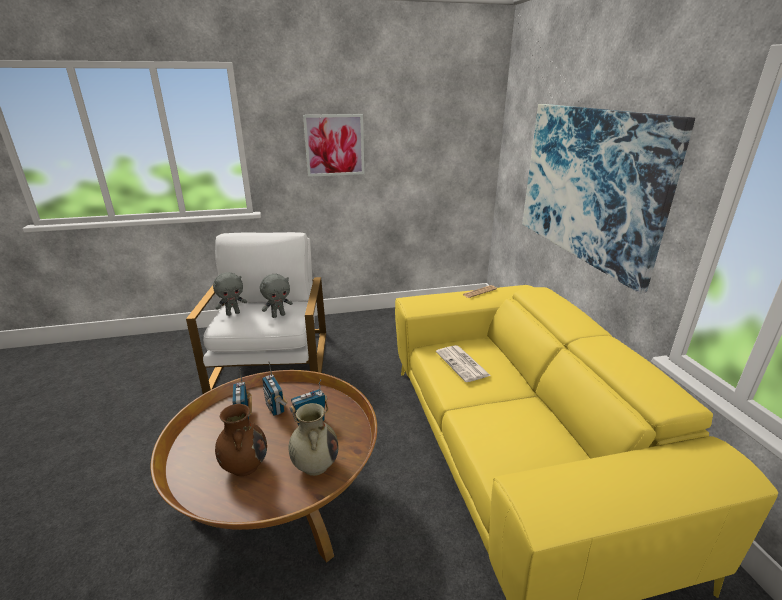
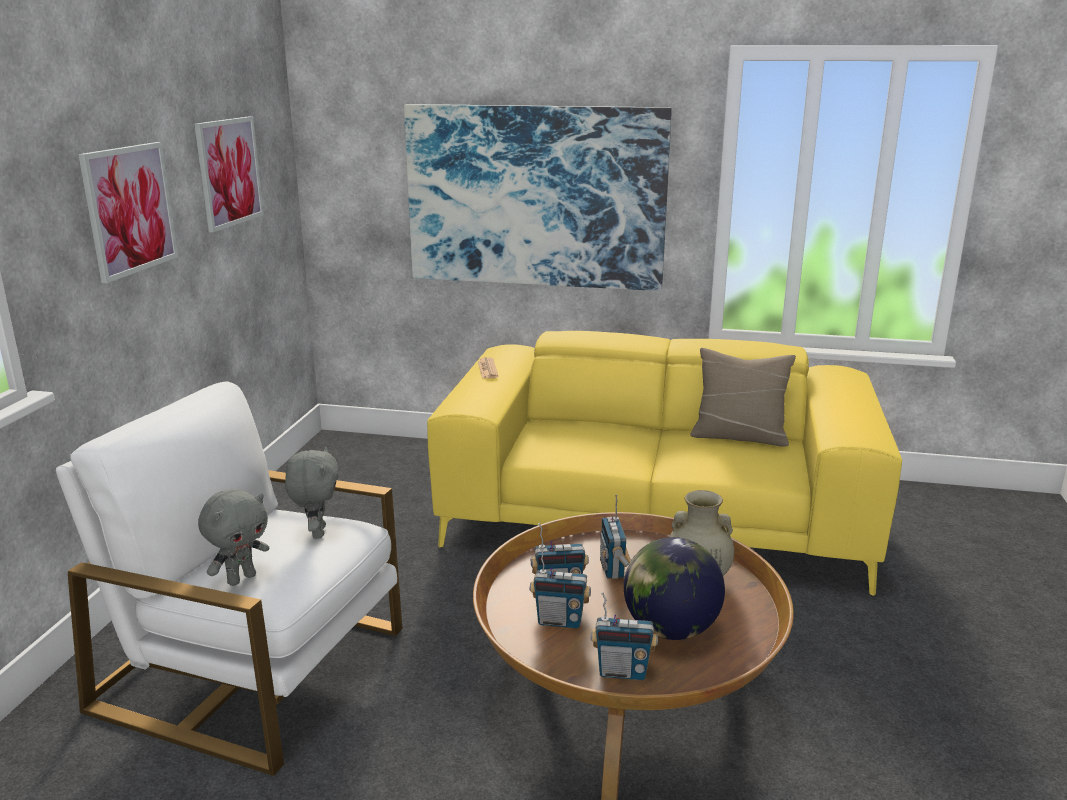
camera: 65 degrees left, 5 degrees down
grey plush toy [213,272,247,316] -> grey plush toy turned 45 degrees clockwise [198,489,269,586]
brown vase [215,404,267,476] -> globe [624,537,725,640]
newspaper [436,345,491,382] -> none
none -> picture [194,116,264,232]
none -> radio [591,592,658,680]
none -> beige pillow [690,348,796,447]

